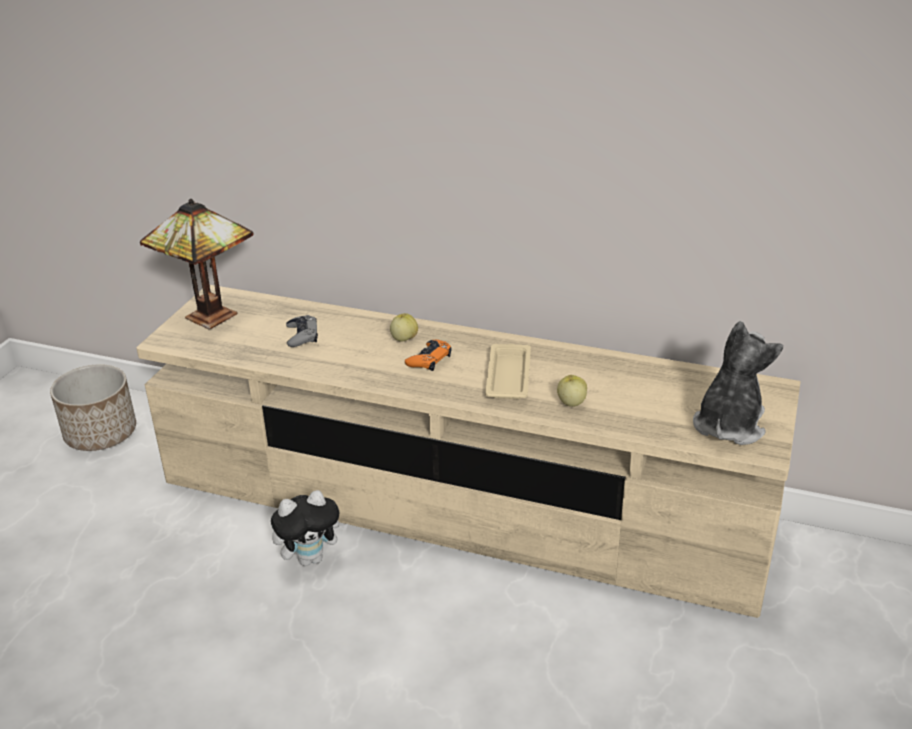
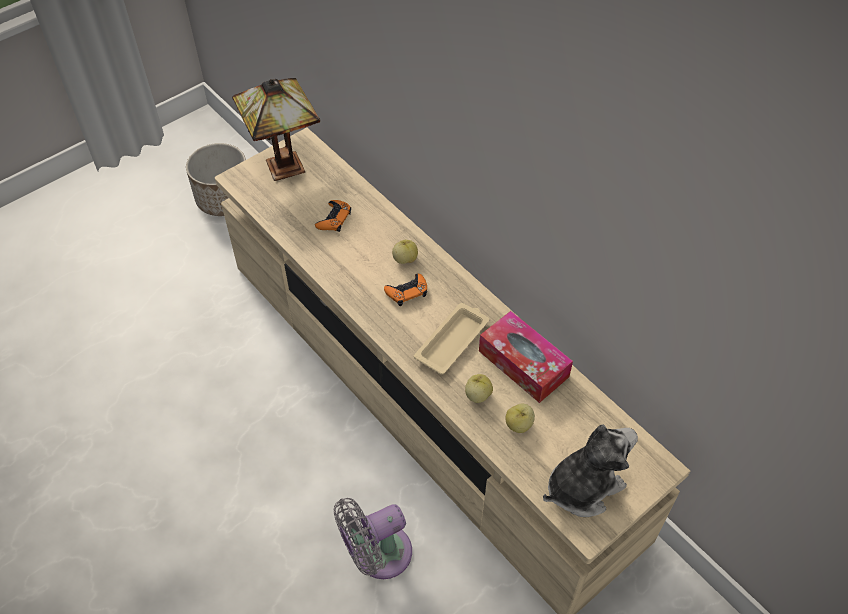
camera: 30 degrees right, 20 degrees up
plush toy [271,490,348,566] -> none
grey game controller [286,315,318,347] -> orange game controller [315,200,351,232]
none -> grey fan [334,498,412,579]
none -> tissue box [479,311,573,403]
none -> apple [505,404,535,433]

